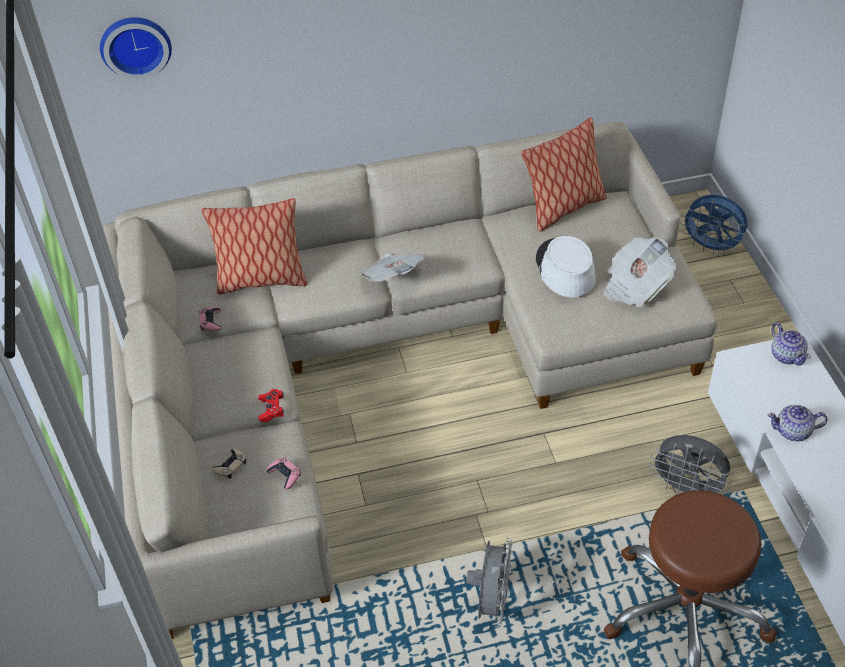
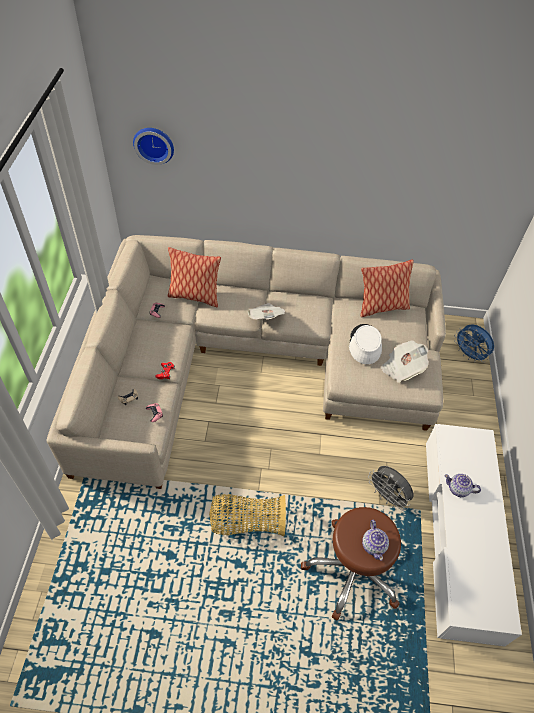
camera: 15 degrees right, 5 degrees up
grey fan [466,537,512,627] -> basket [209,494,286,536]
teapot [771,323,811,366] -> teapot moved to [362,520,389,561]

